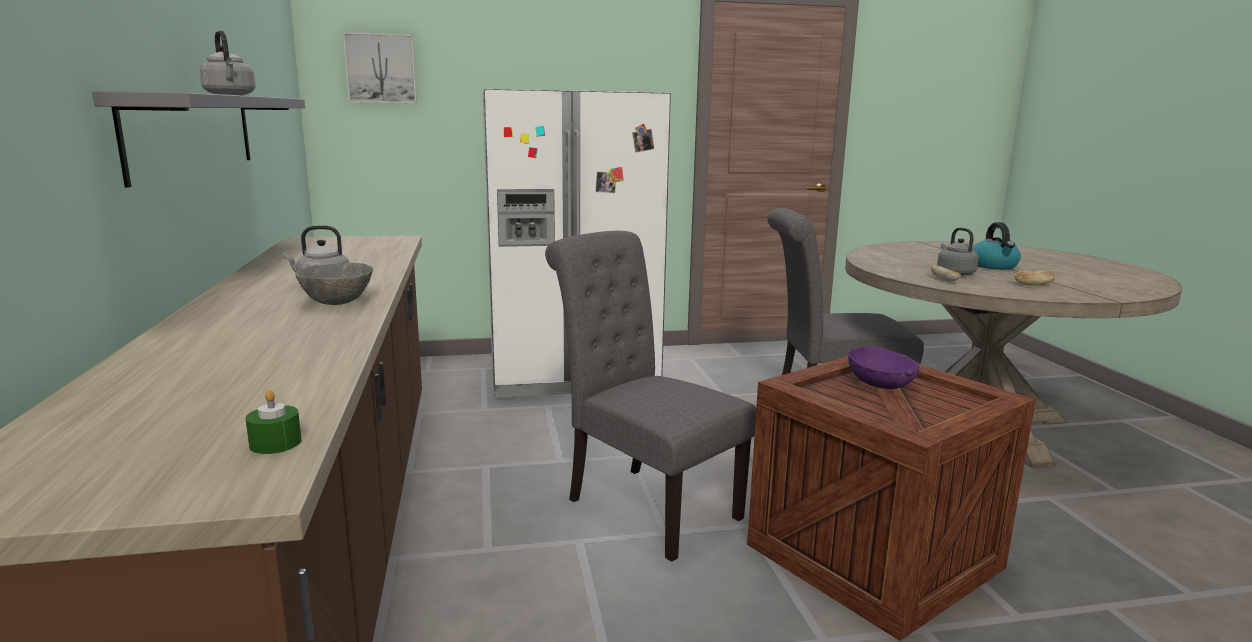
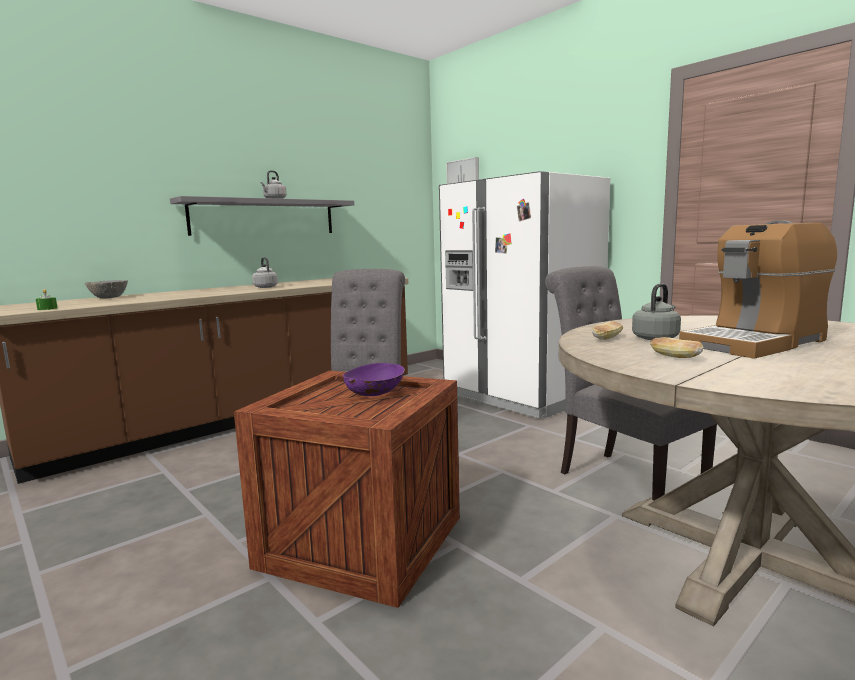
camera: 60 degrees right, 5 degrees down
grey bowl [295,263,373,305] -> grey bowl moved to [85,280,128,299]
kettle [973,222,1021,270] -> coffee machine [679,220,837,359]

